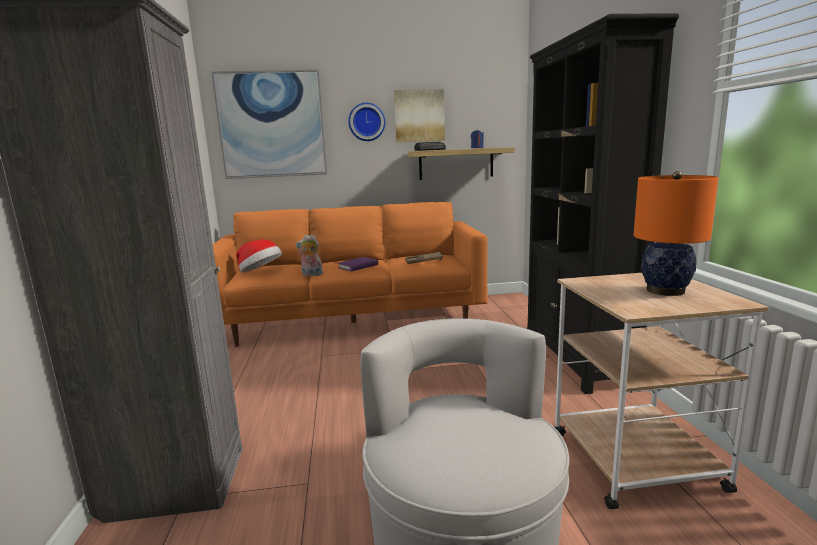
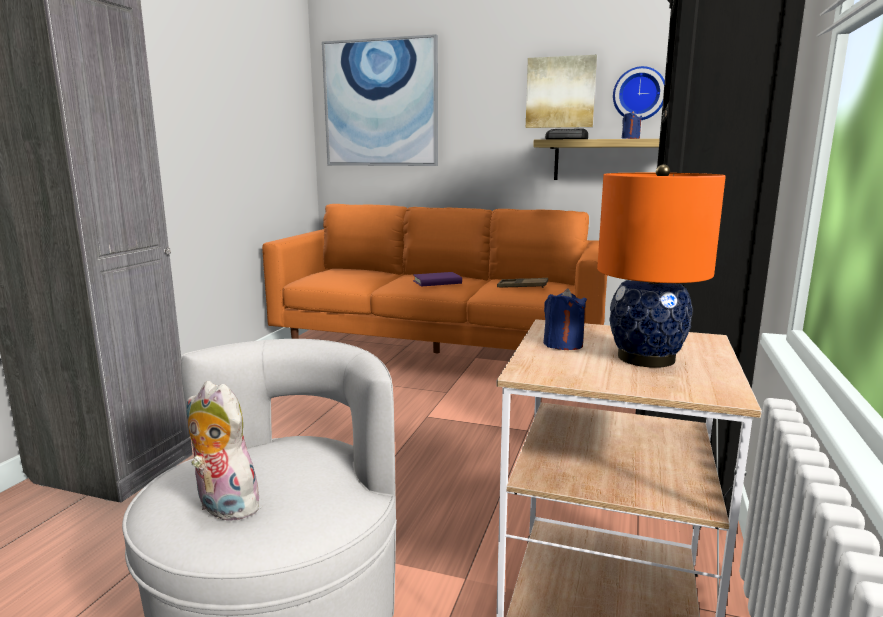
camera: 25 degrees right, 0 degrees up
hat [236,239,282,272] -> none
plush toy [296,234,323,276] -> plush toy moved to [186,381,267,521]
wall clock [348,103,385,141] -> wall clock moved to [613,66,665,120]
none -> blue candle [543,288,587,350]

